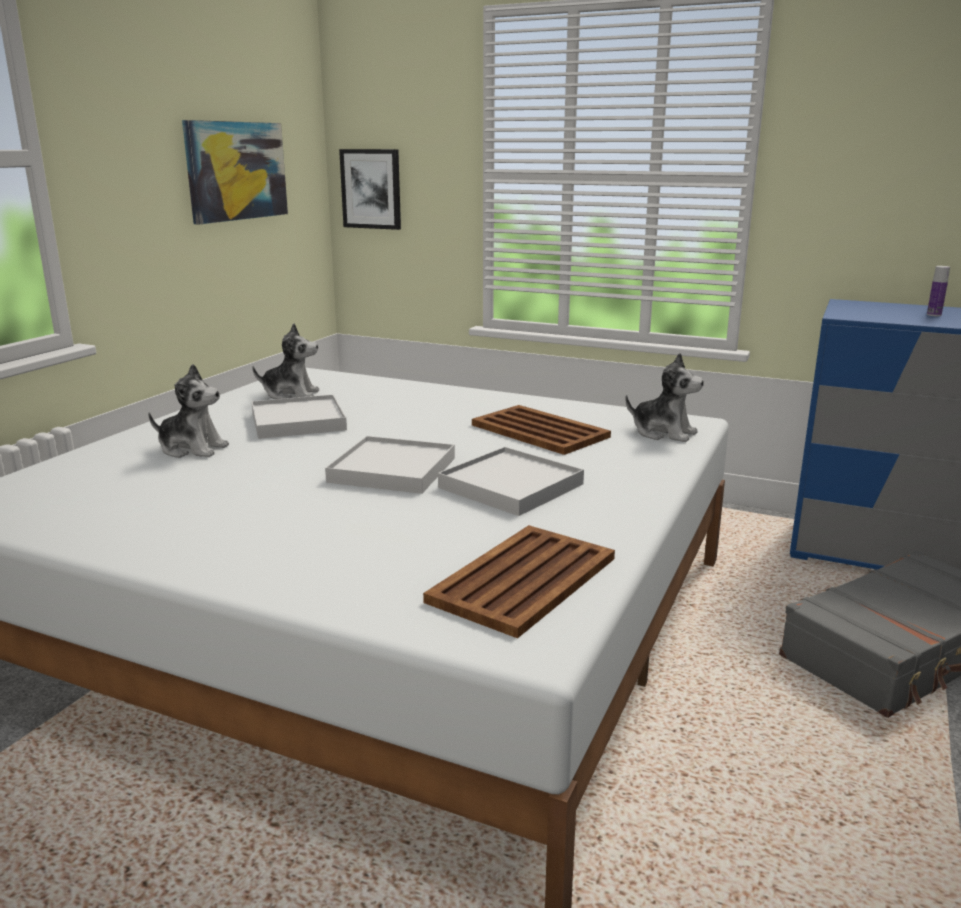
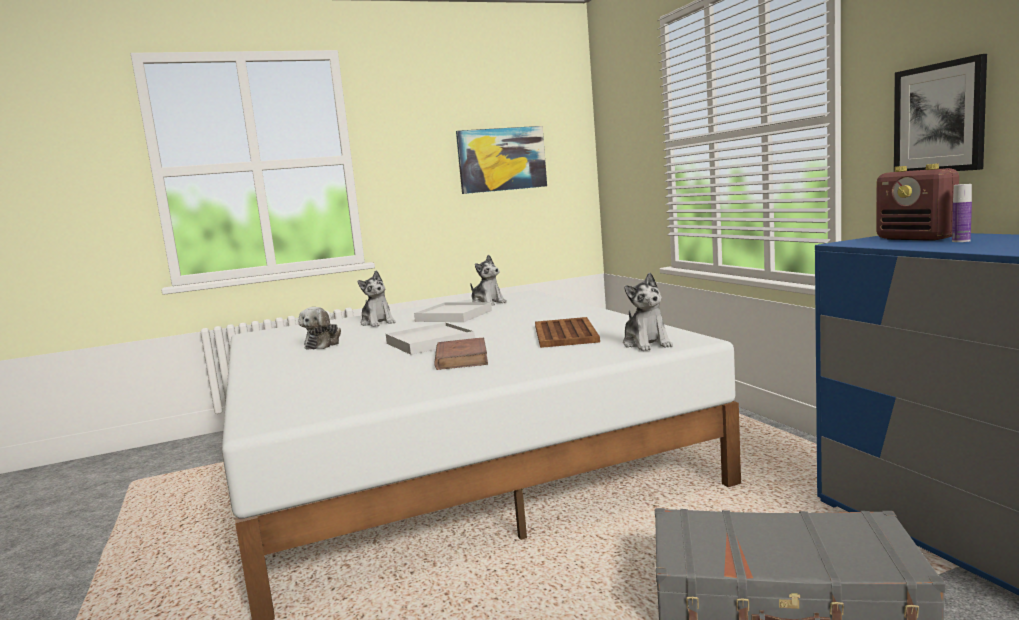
camera: 45 degrees right, 10 degrees down
picture [339,149,401,230] -> picture moved to [894,54,987,171]
brown tray [423,525,615,638] -> none
white tray [438,447,584,516] -> brown book [434,338,488,370]
none -> plush toy [299,307,341,350]
none -> radio [876,164,959,241]

